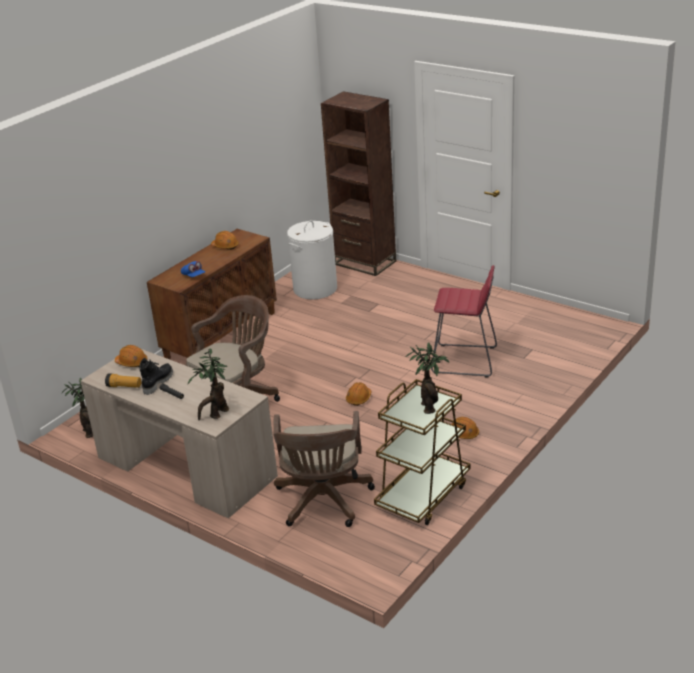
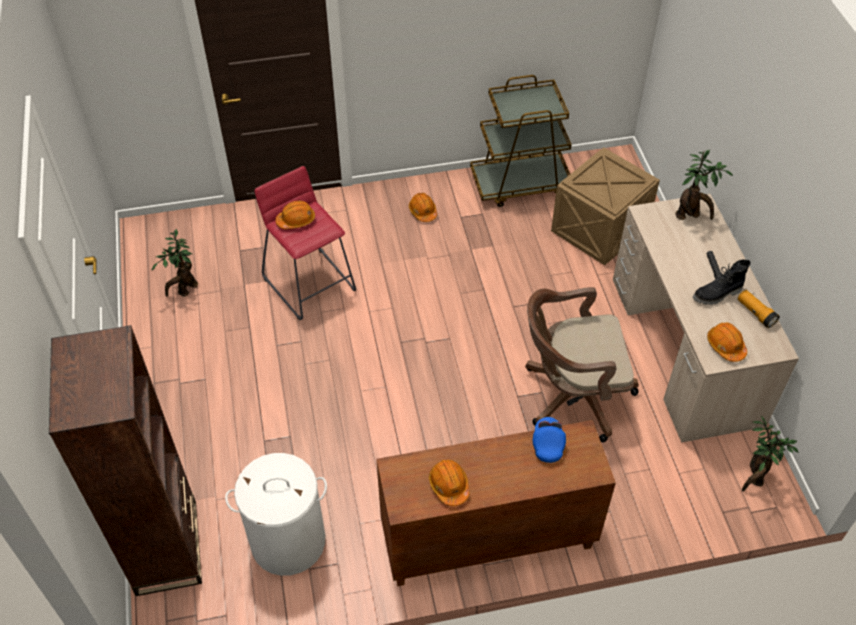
camera: 140 degrees left, 20 degrees up
brown office chair [273,411,375,527] -> crate [551,148,660,265]
orange hard hat [346,382,371,406] -> orange hard hat moved to [275,201,315,229]
potted plant [405,343,450,414] -> potted plant moved to [151,229,198,297]

